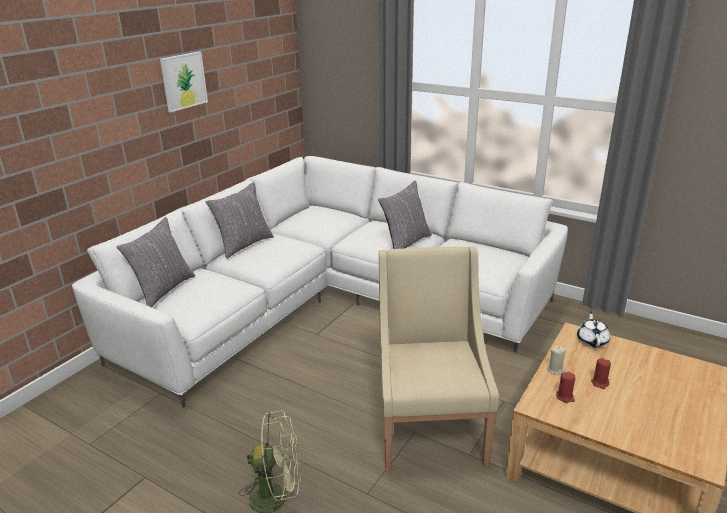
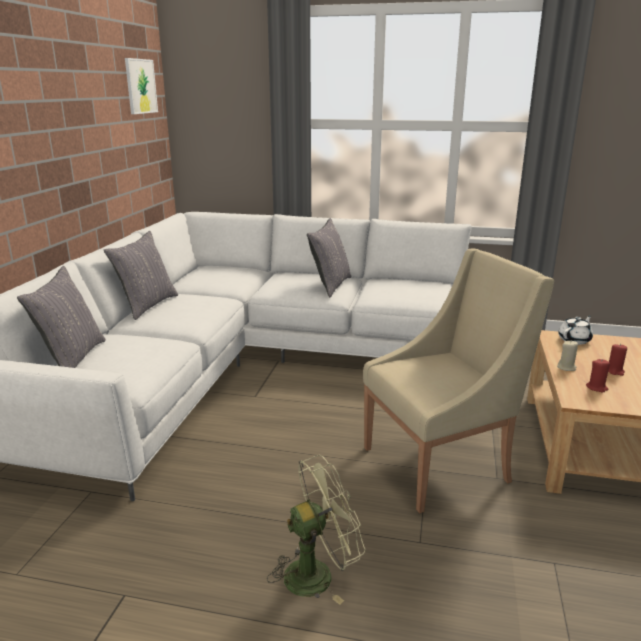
camera: 20 degrees left, 5 degrees down
picture [160,52,208,112] -> picture moved to [125,58,158,114]
beige armchair [379,247,499,472] -> beige armchair turned 90 degrees clockwise [363,249,554,513]
white teapot [577,311,610,348] -> white teapot turned 60 degrees clockwise [558,316,593,345]

